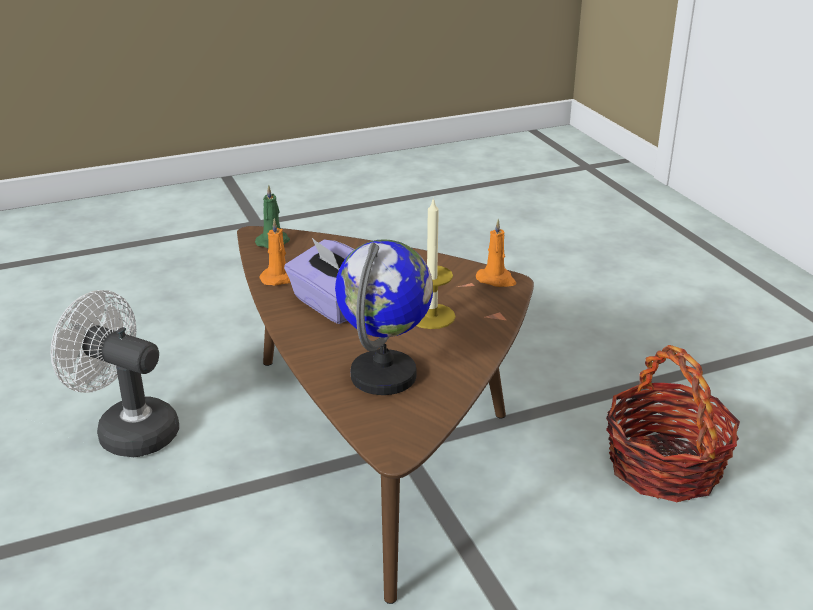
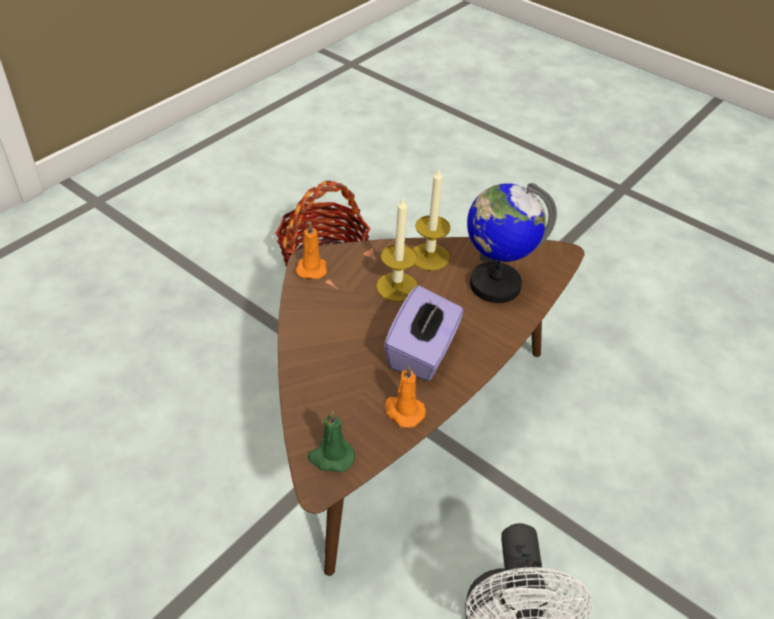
camera: 120 degrees left, 15 degrees up
none -> candle [413,169,451,271]

